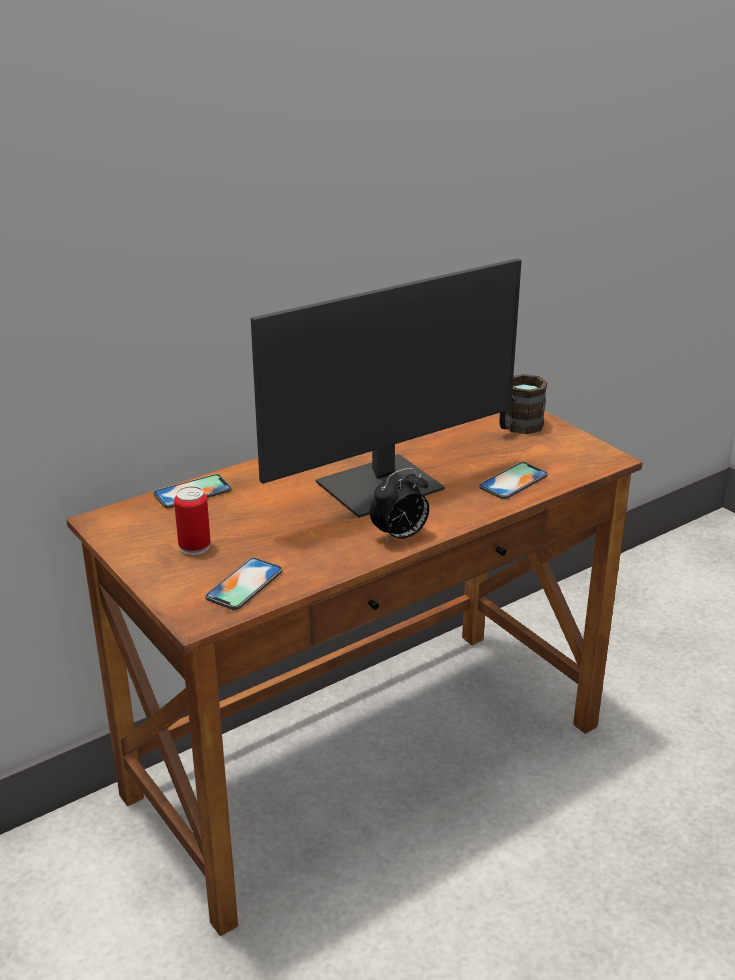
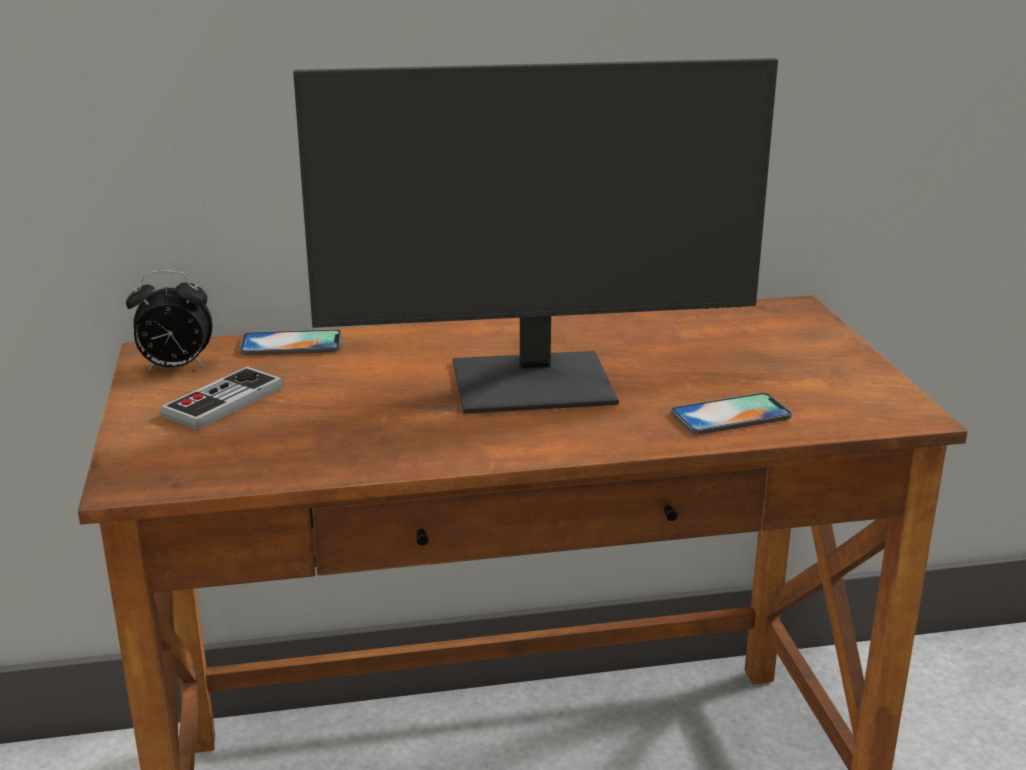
camera: 25 degrees right, 5 degrees down
can [174,486,211,555] -> game controller [160,367,283,430]
phone [205,558,282,610] -> none
alarm clock [370,468,429,544] -> alarm clock moved to [126,270,213,371]
brown mug [500,374,548,434] -> none

